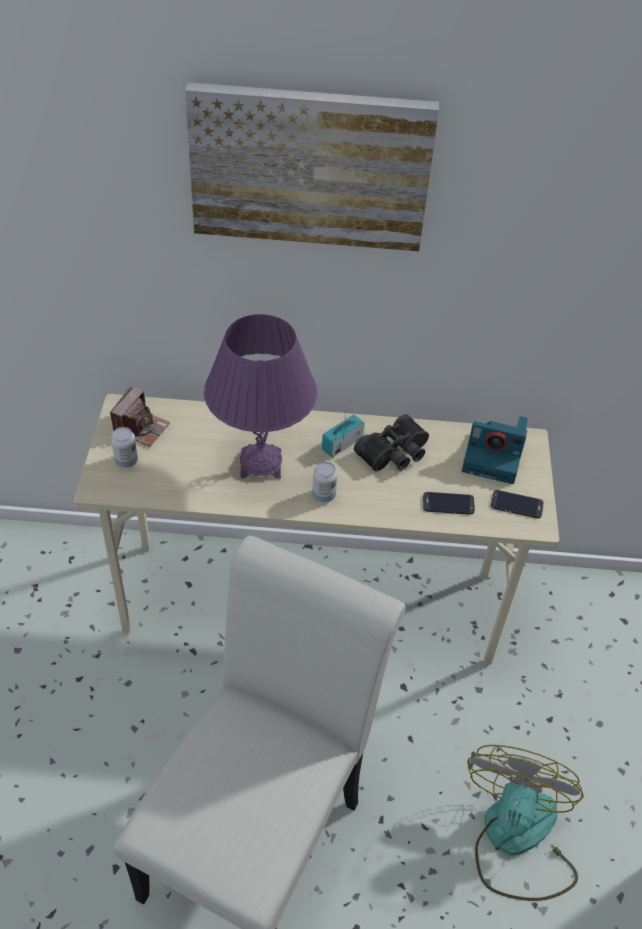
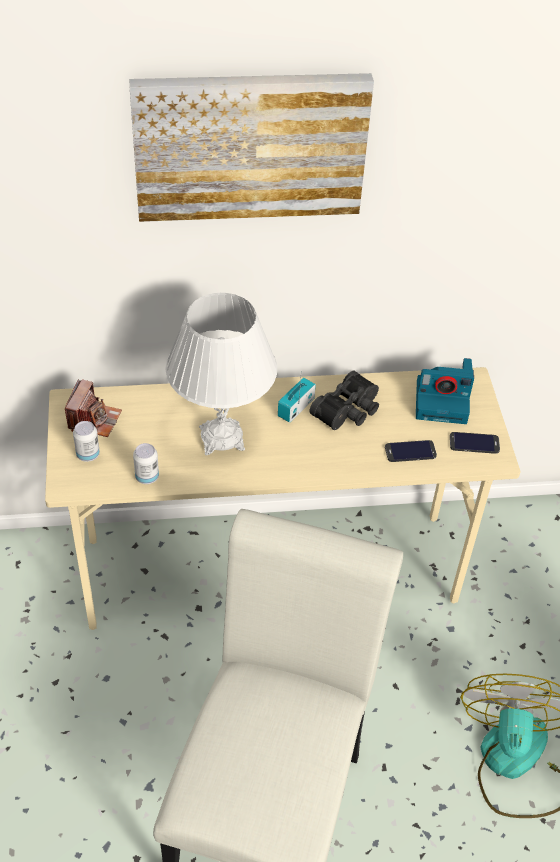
camera: 10 degrees left, 0 degrees up
purple table lamp [204,314,317,479] -> white table lamp [165,293,277,455]
can [312,461,338,503] -> can moved to [133,443,159,484]

